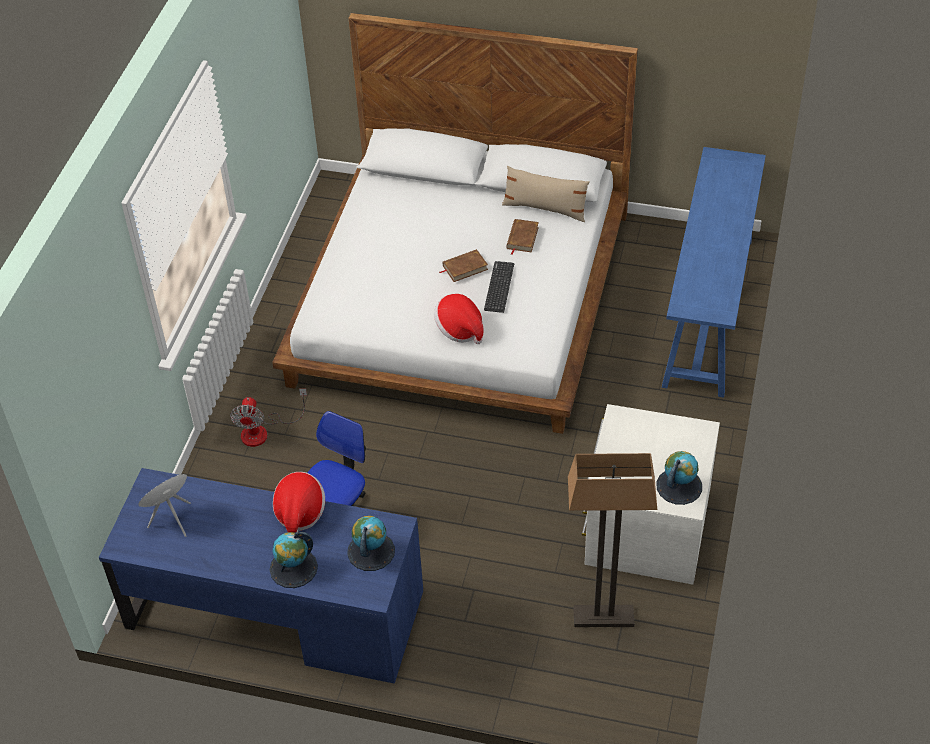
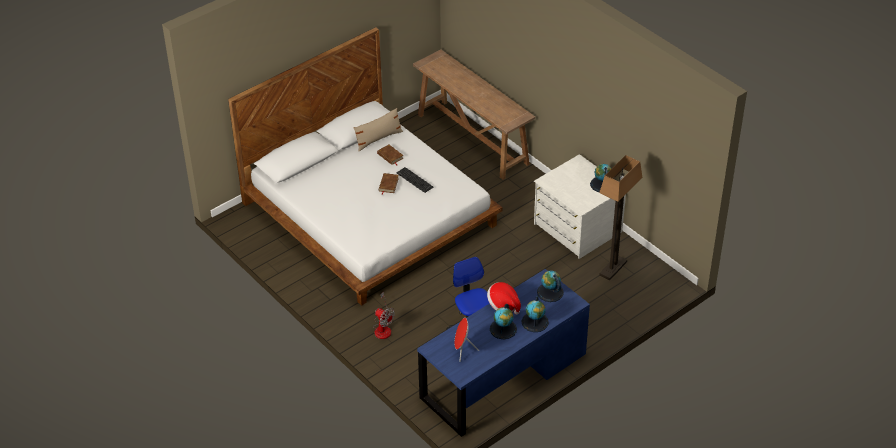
camera: 55 degrees left, 5 degrees down
hat [434,294,484,344] -> none
blue console table [662,147,766,398] -> brown console table [413,50,535,180]
none -> globe [490,304,517,339]

